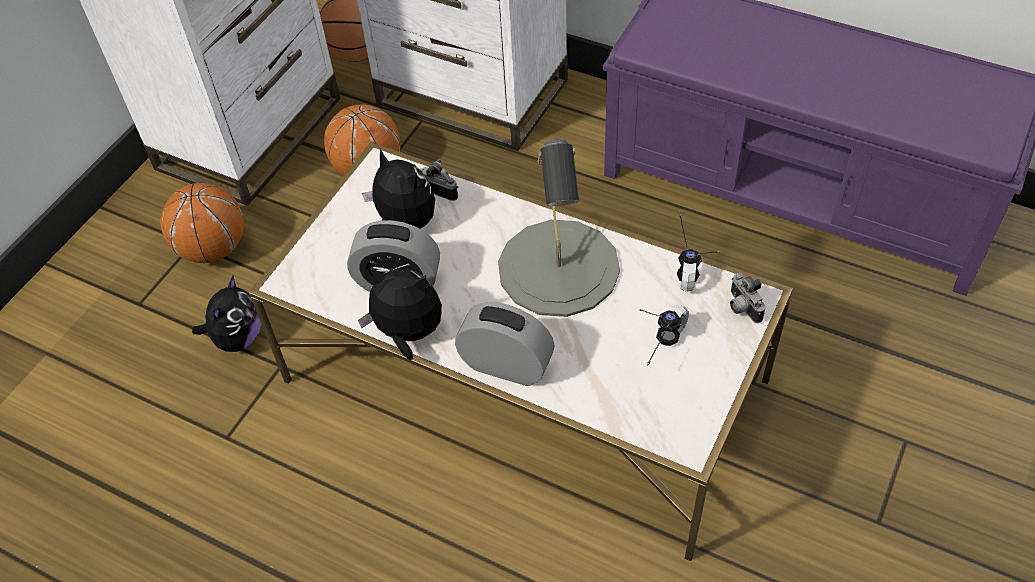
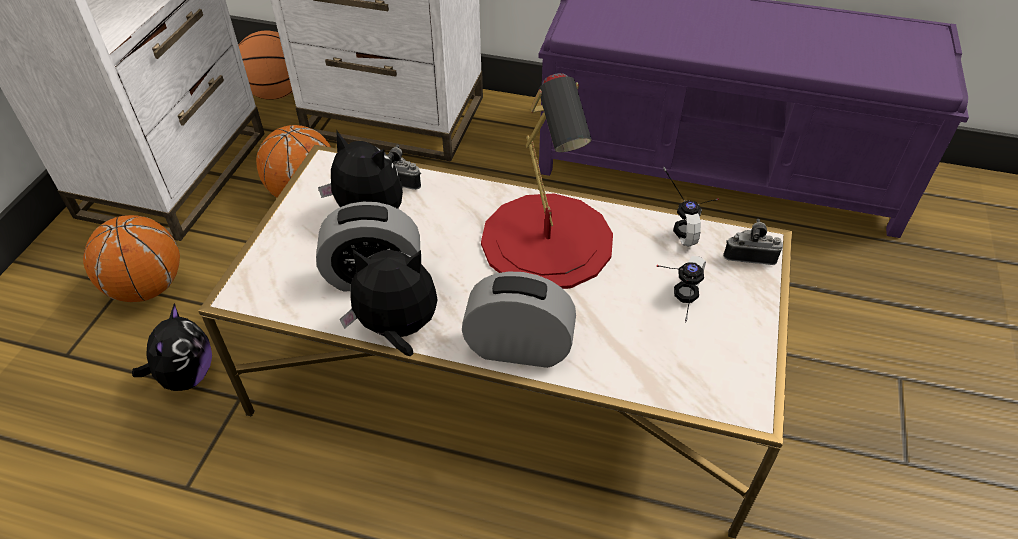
camera: 15 degrees left, 5 degrees down
grey table lamp [498,139,620,317] -> red table lamp [481,73,613,289]
camera [730,273,766,323] -> camera turned 135 degrees clockwise [723,219,783,265]

